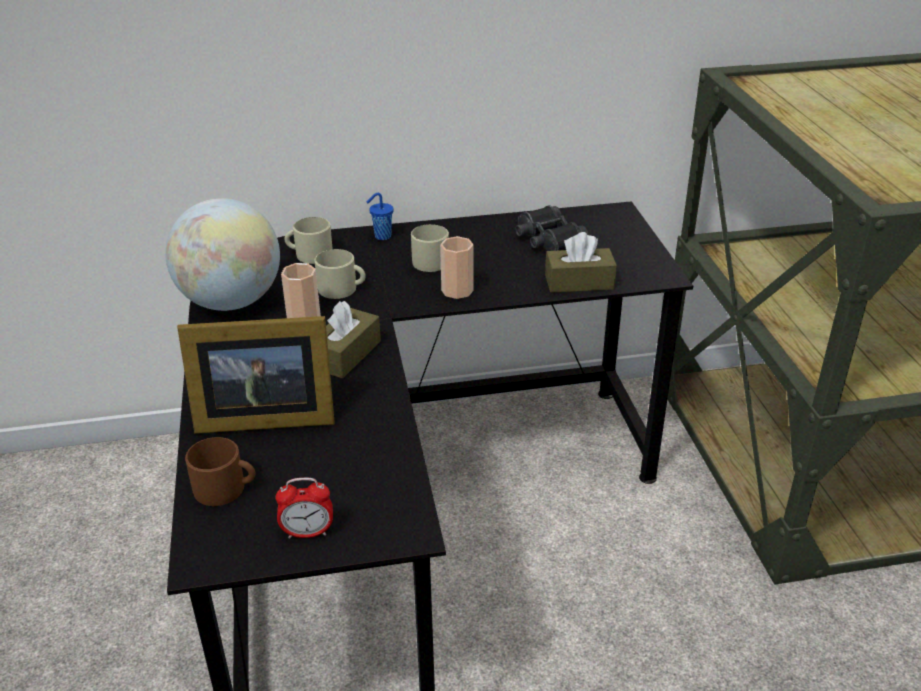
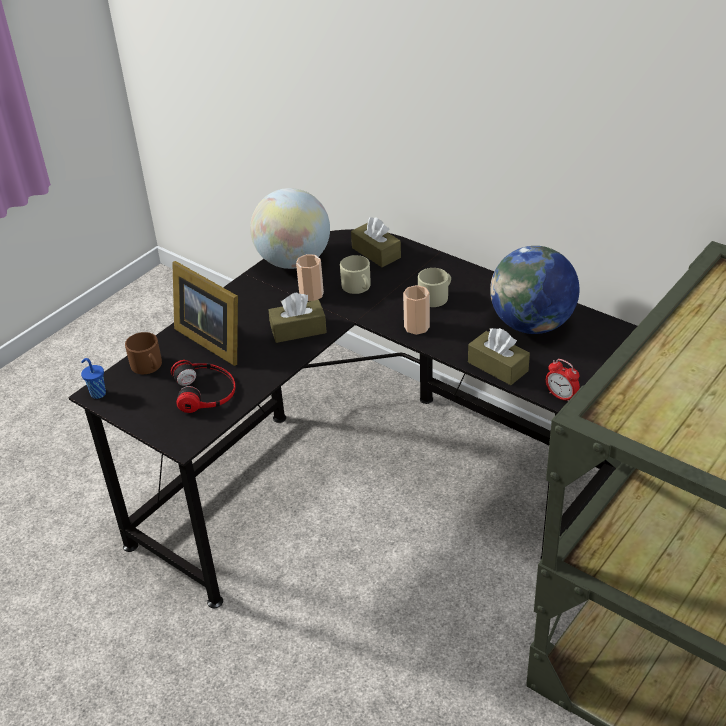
camera: 50 degrees right, 5 degrees up
alarm clock [275,478,333,539] -> alarm clock moved to [546,359,580,401]
beige mug [284,217,333,264] -> brown tissue box [351,217,401,267]
blue cup [367,193,394,240] -> blue cup moved to [81,358,106,399]
black binoculars [516,205,588,251] -> globe [490,246,579,334]
none -> headphones [171,360,236,413]

